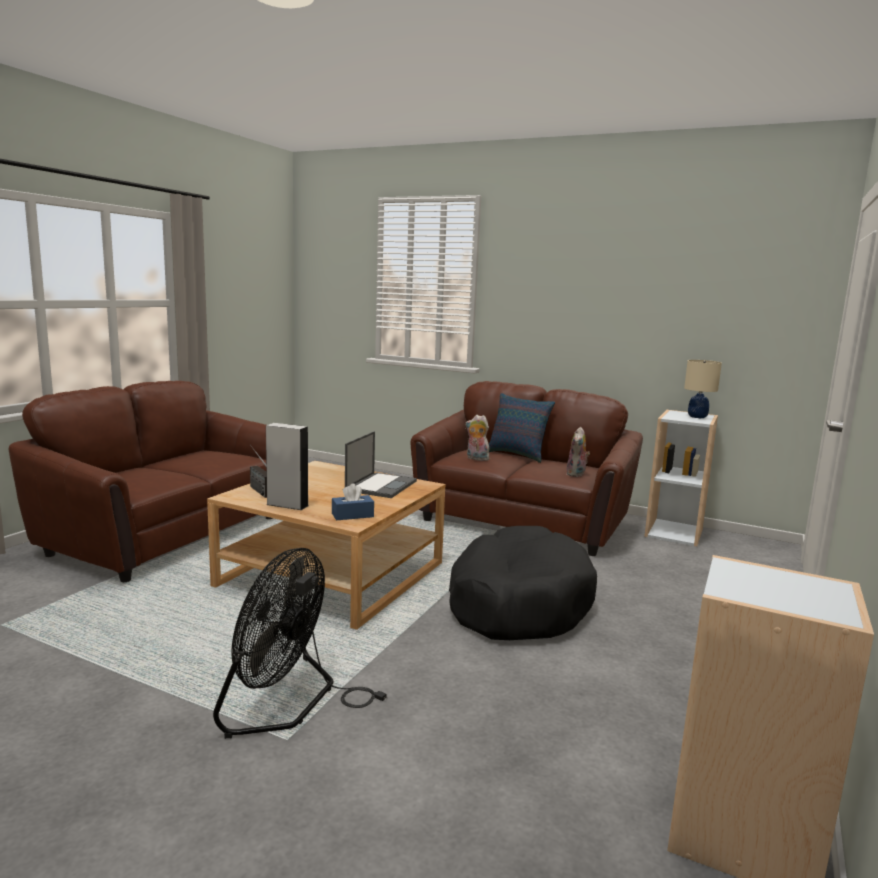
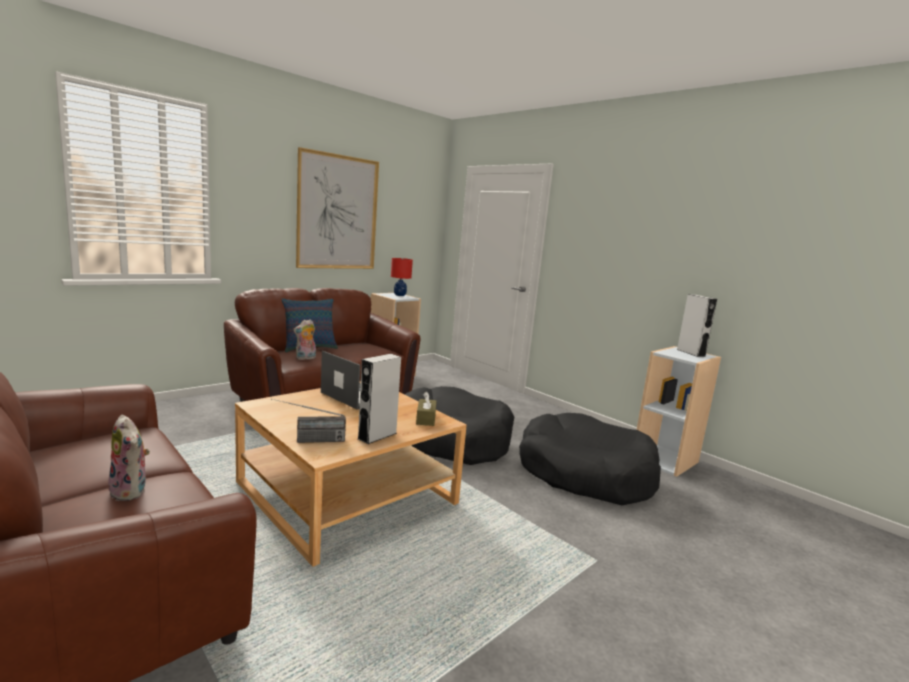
camera: 70 degrees left, 0 degrees up
black fan [213,548,388,739] -> none
blue tissue box [332,483,374,520] -> brown tissue box [416,391,437,426]
plush toy [566,427,590,477] -> plush toy moved to [108,415,150,501]
beige table lamp [684,360,722,418] -> red table lamp [391,258,413,296]
none -> picture [296,147,379,269]
none -> black dog bed [519,413,661,505]
none -> grey speaker [677,294,717,357]

